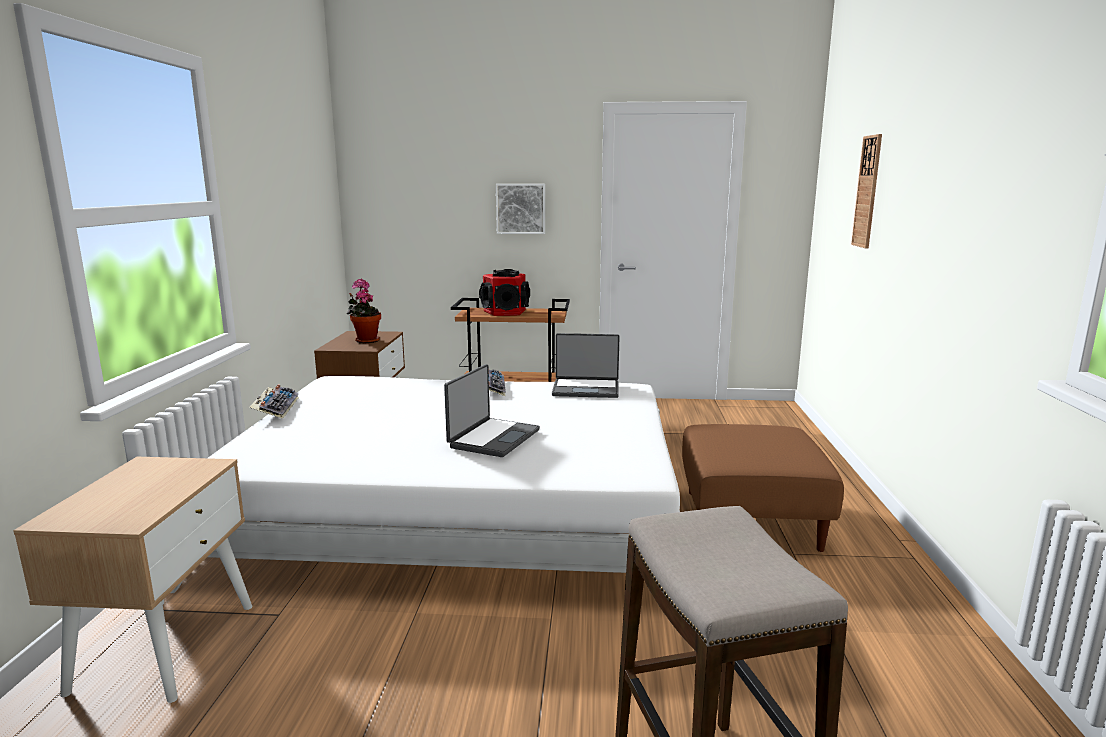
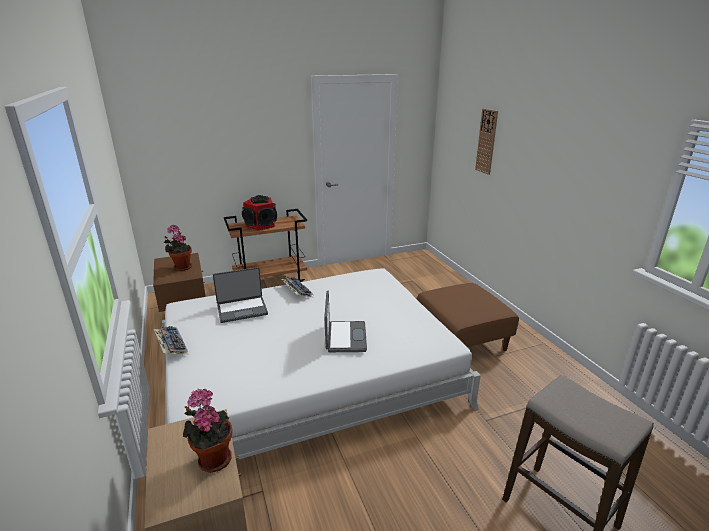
camera: 25 degrees left, 10 degrees up
picture [496,184,545,234] -> none
laptop [552,333,620,398] -> laptop moved to [213,267,268,323]
none -> potted plant [183,389,232,473]

